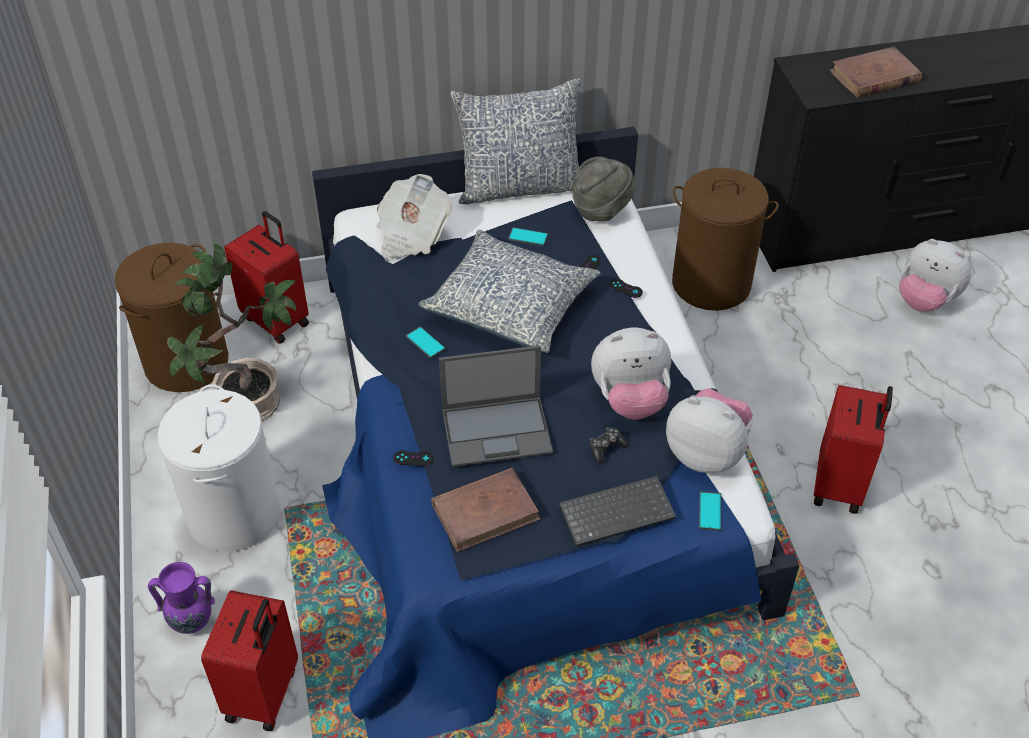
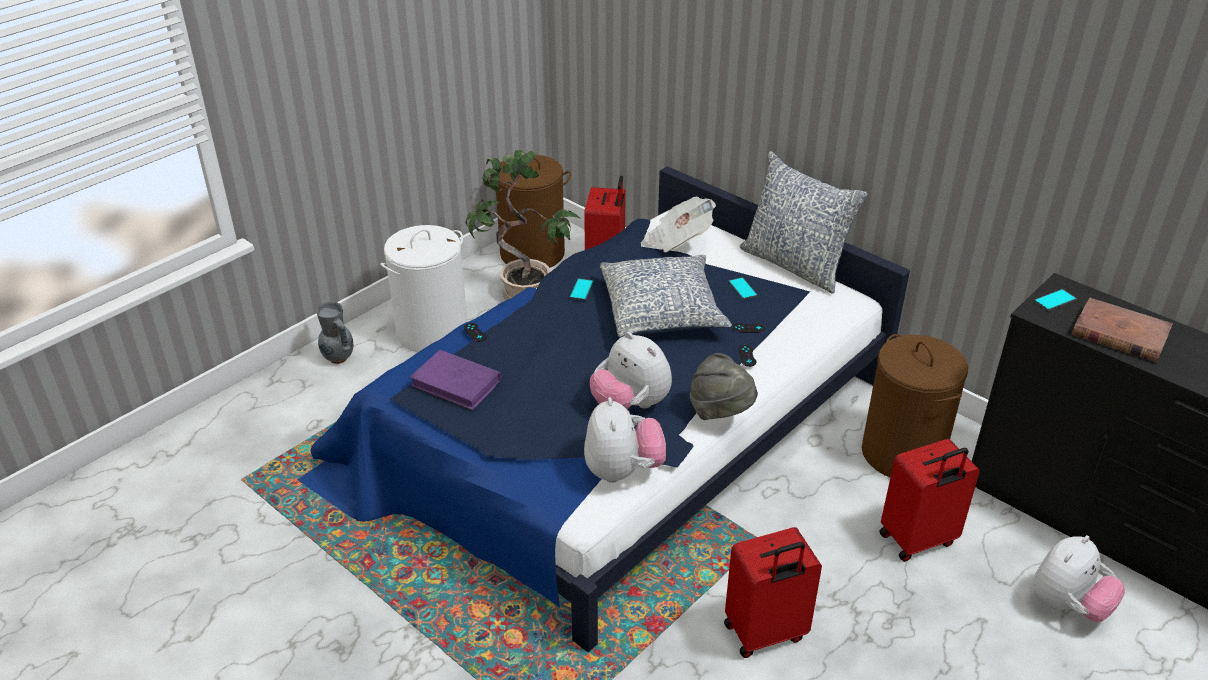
camera: 55 degrees right, 10 degrees down
purple vase [148,562,215,634] -> grey vase [316,302,354,364]
red suitcase [201,590,298,731] -> red suitcase moved to [880,439,980,562]
brown book [431,468,541,552] -> purple book [410,350,501,411]
laptop [439,345,553,467] -> none
keyboard [559,476,676,547] -> none
grey hat [572,156,635,221] -> grey hat moved to [690,353,758,420]
game controller [589,427,628,463] -> none
phone [699,491,721,531] -> phone moved to [1034,289,1077,311]
plush toy [899,239,971,312] -> plush toy turned 135 degrees counterclockwise [1033,535,1125,622]

